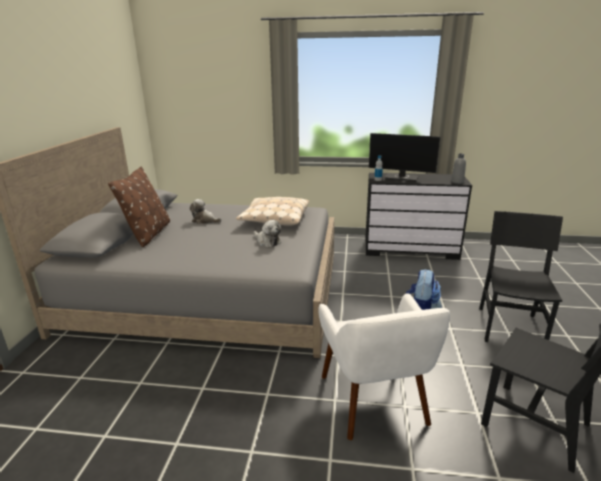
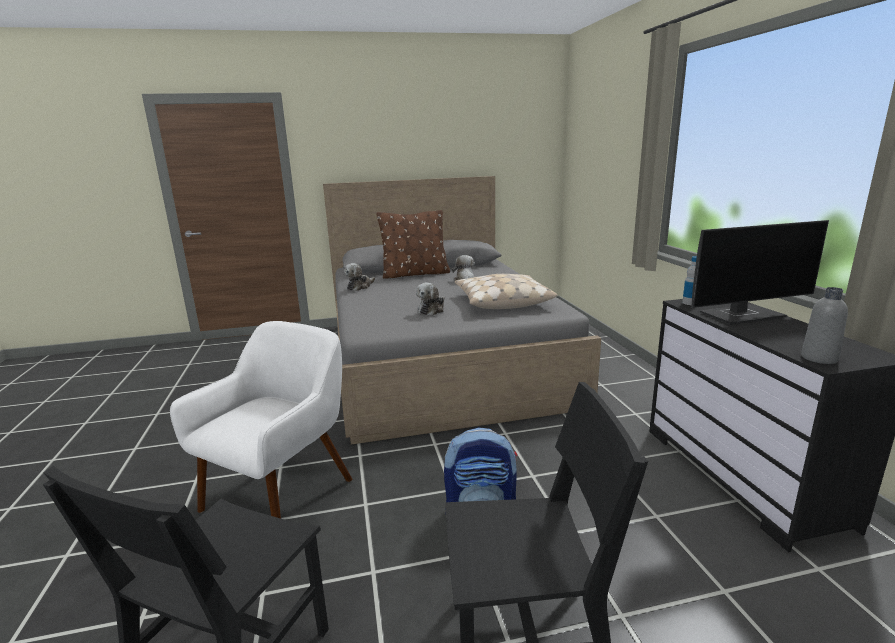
camera: 70 degrees right, 5 degrees down
white armchair [318,293,450,440] -> white armchair turned 150 degrees clockwise [170,321,352,518]
monitor [369,133,440,181] -> monitor turned 105 degrees counterclockwise [692,220,829,325]
none -> plush toy [344,263,375,291]

